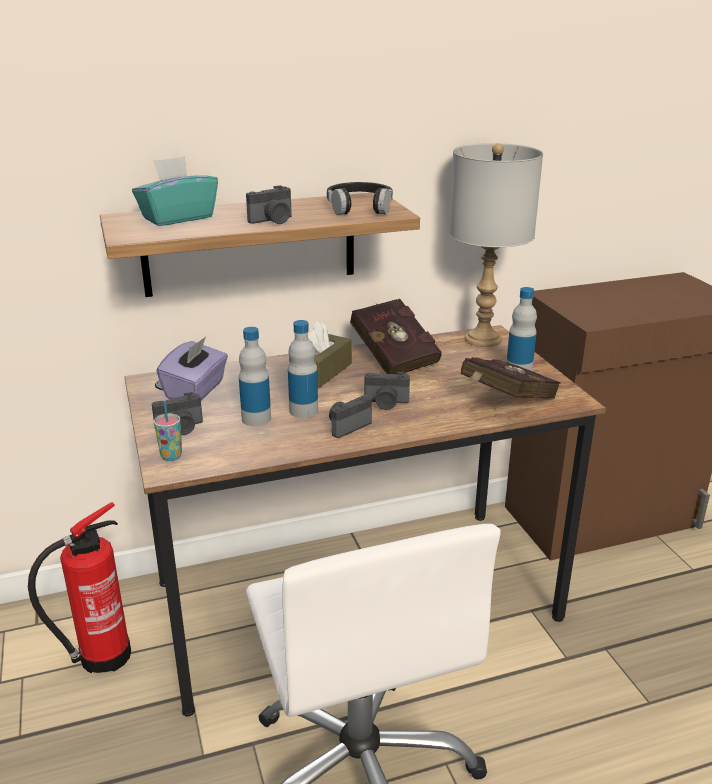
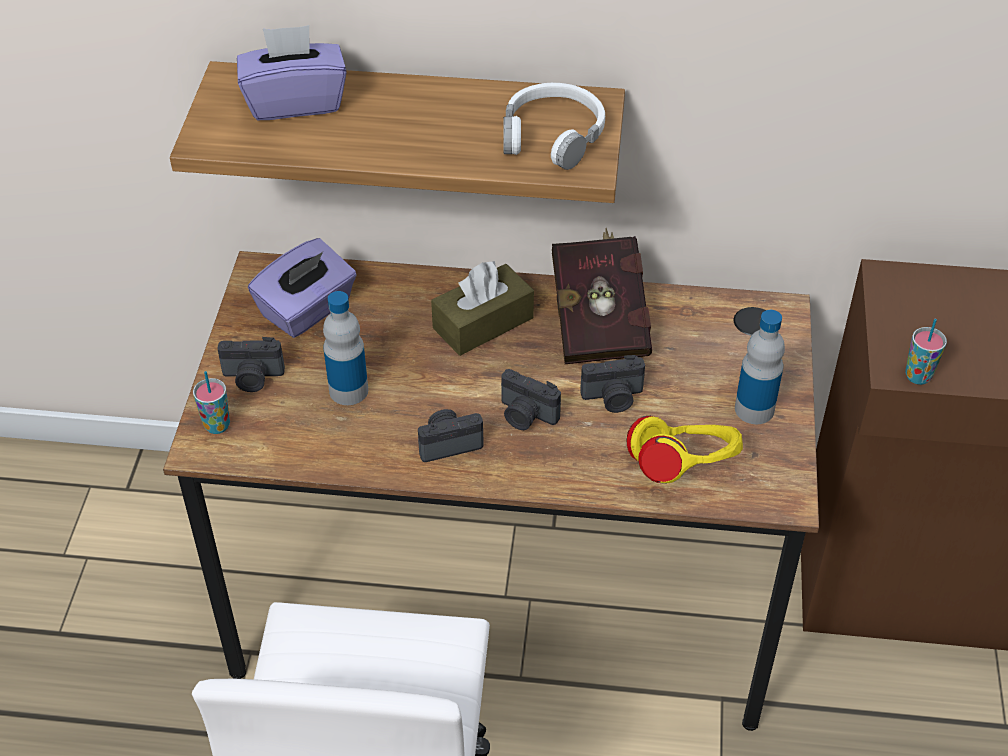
camera: 25 degrees right, 20 degrees up
fire extinguisher [28,502,131,673] -> none
turquoise tissue box [132,156,218,226] -> purple tissue box [237,25,347,120]
camera [246,185,292,224] -> camera moved to [580,355,645,413]
bottle [288,320,318,418] -> none
black headphones [327,182,393,215] -> white headphones [503,83,605,170]
grey table lamp [449,143,543,347] -> none
red book [461,357,561,398] -> yellow headphones [626,416,743,484]
none -> cup [905,319,947,385]

